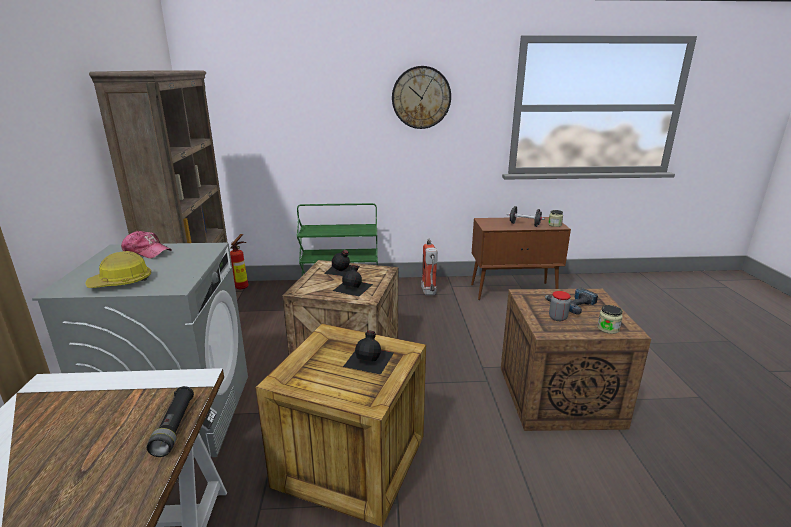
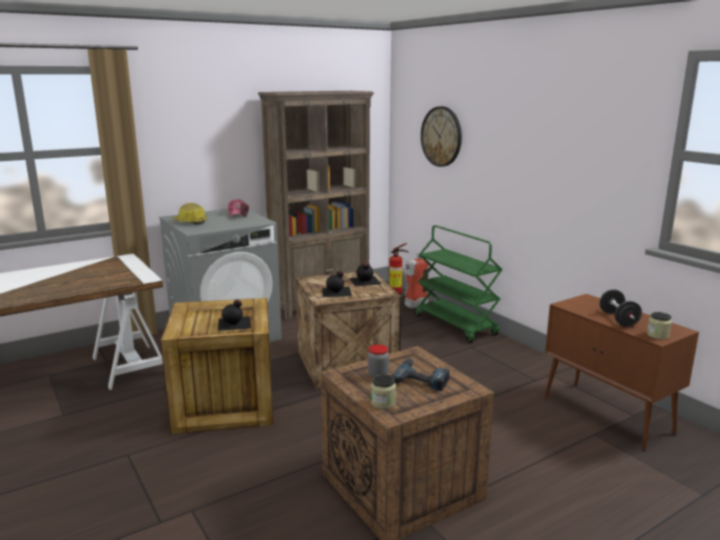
camera: 60 degrees right, 5 degrees down
black flashlight [147,386,194,457] -> none
wall clock [392,66,451,129] -> wall clock moved to [421,106,462,167]
fire extinguisher [421,238,438,295] -> fire extinguisher moved to [401,254,429,309]

